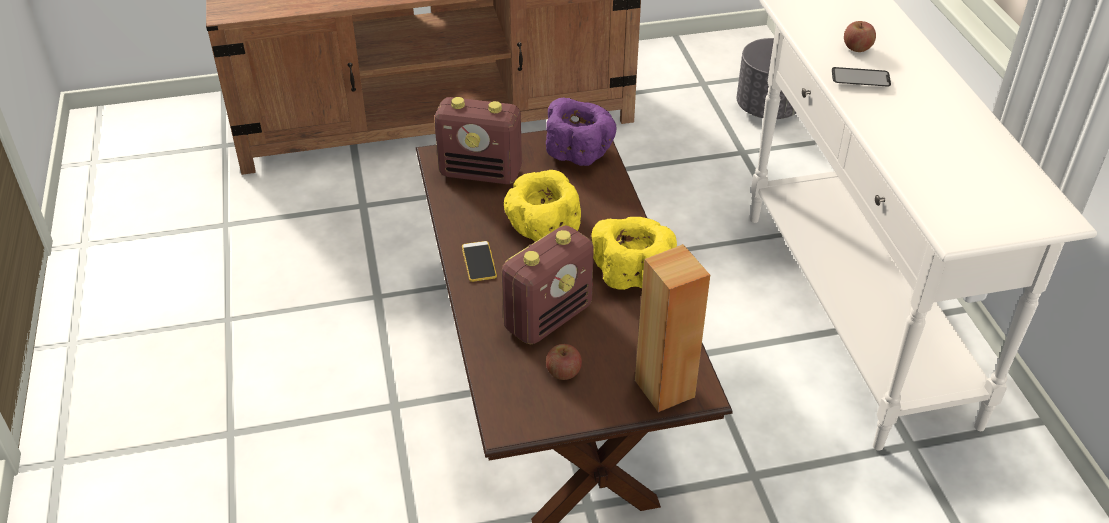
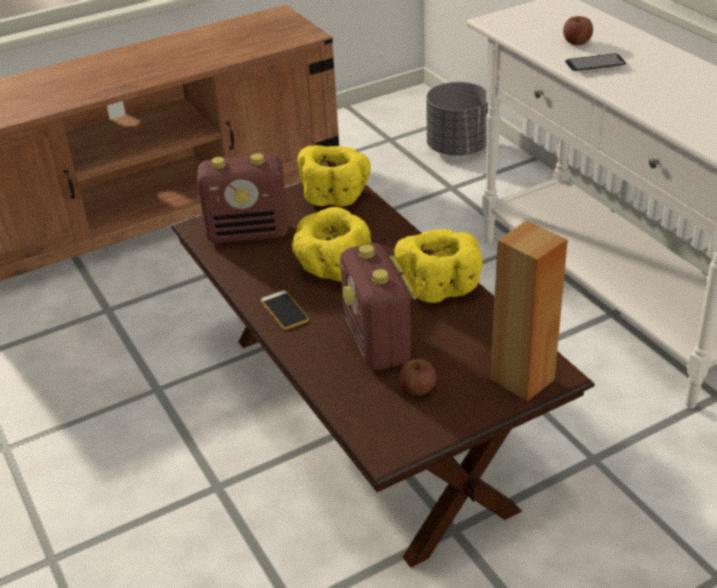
camera: 15 degrees left, 5 degrees down
radio [502,225,594,345] -> radio turned 135 degrees clockwise [340,243,417,370]
purple bowl [546,98,616,166] -> yellow bowl [297,145,371,207]

